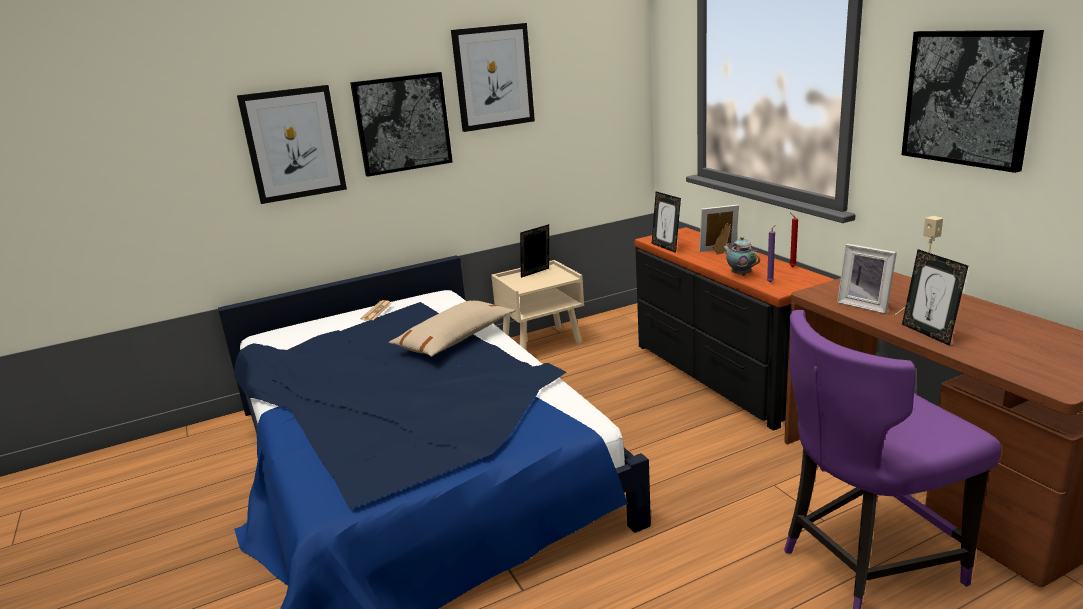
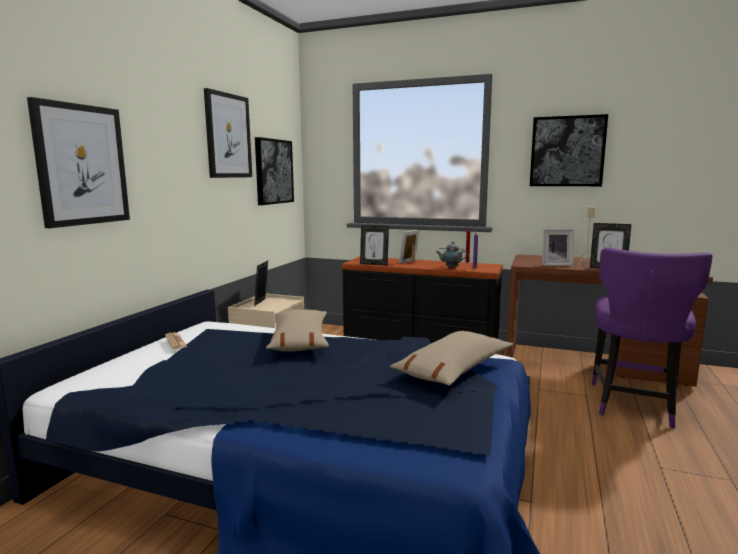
camera: 45 degrees left, 10 degrees down
picture [350,72,453,177] -> picture moved to [255,137,294,205]
none -> beige pillow [390,331,513,386]

